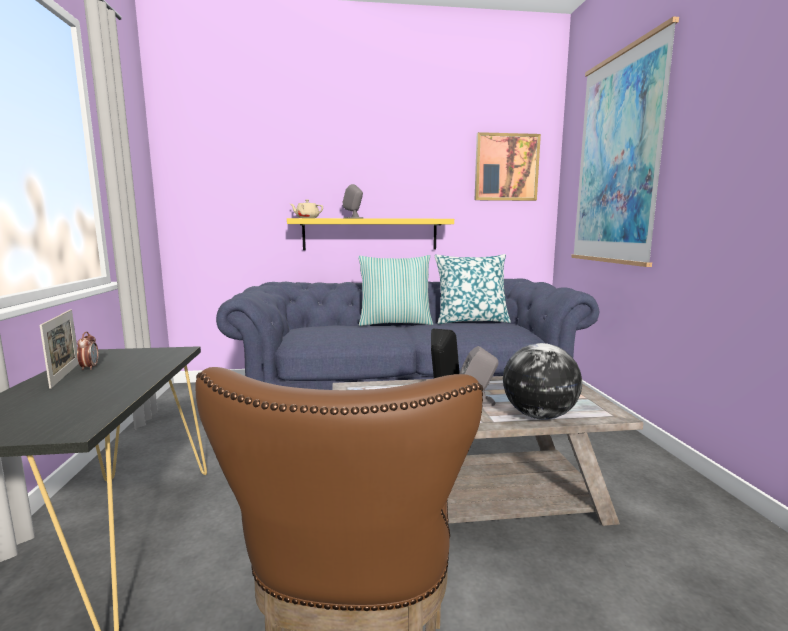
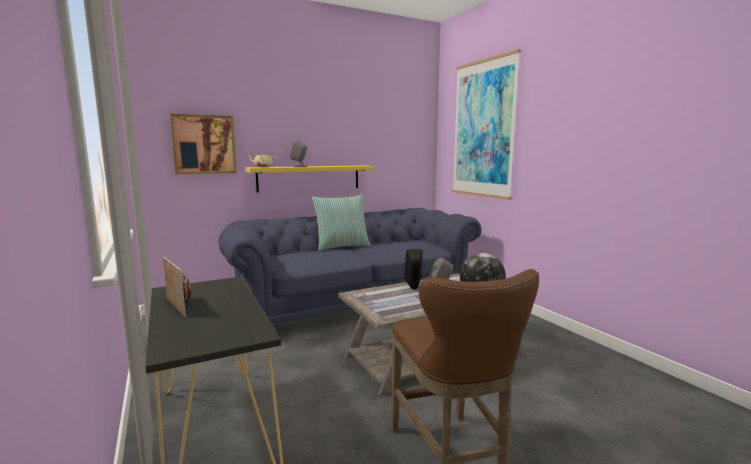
camera: 20 degrees left, 0 degrees up
pillow [435,254,511,324] -> none
picture [475,132,541,201] -> picture moved to [170,114,237,174]

